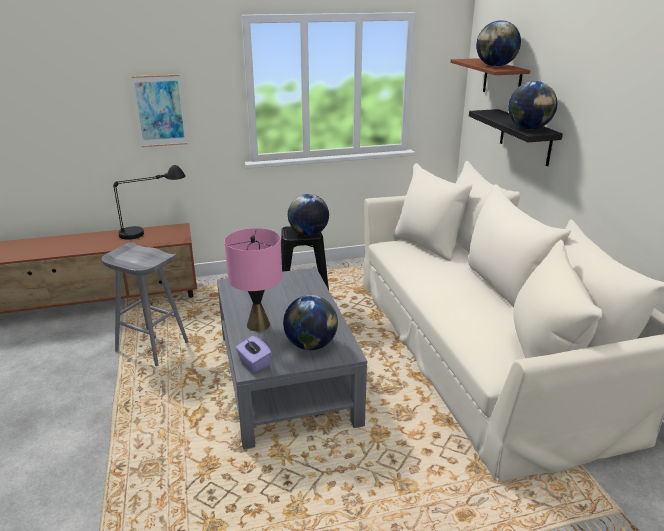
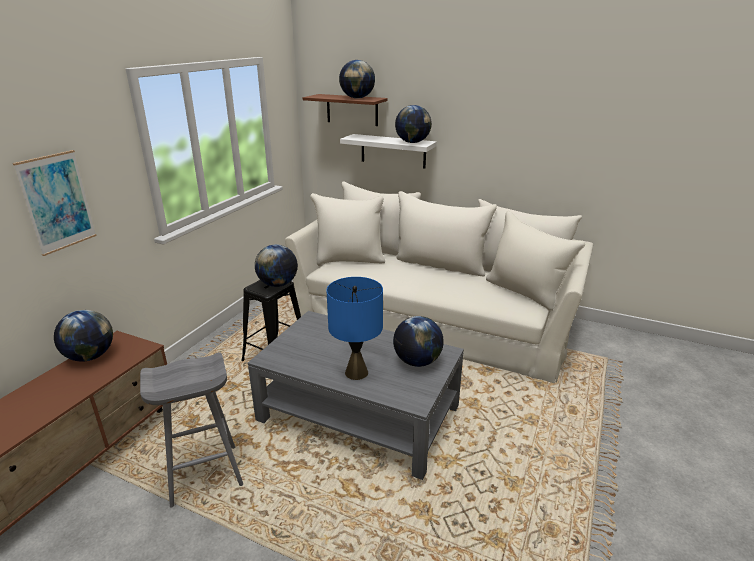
camera: 50 degrees left, 0 degrees up
black table lamp [113,165,186,240] -> globe [54,310,113,362]
pink table lamp [224,228,282,331] -> blue table lamp [327,277,383,380]
purple tissue box [235,336,272,372] -> none
black shelf [469,109,563,166] -> white shelf [340,134,437,169]

